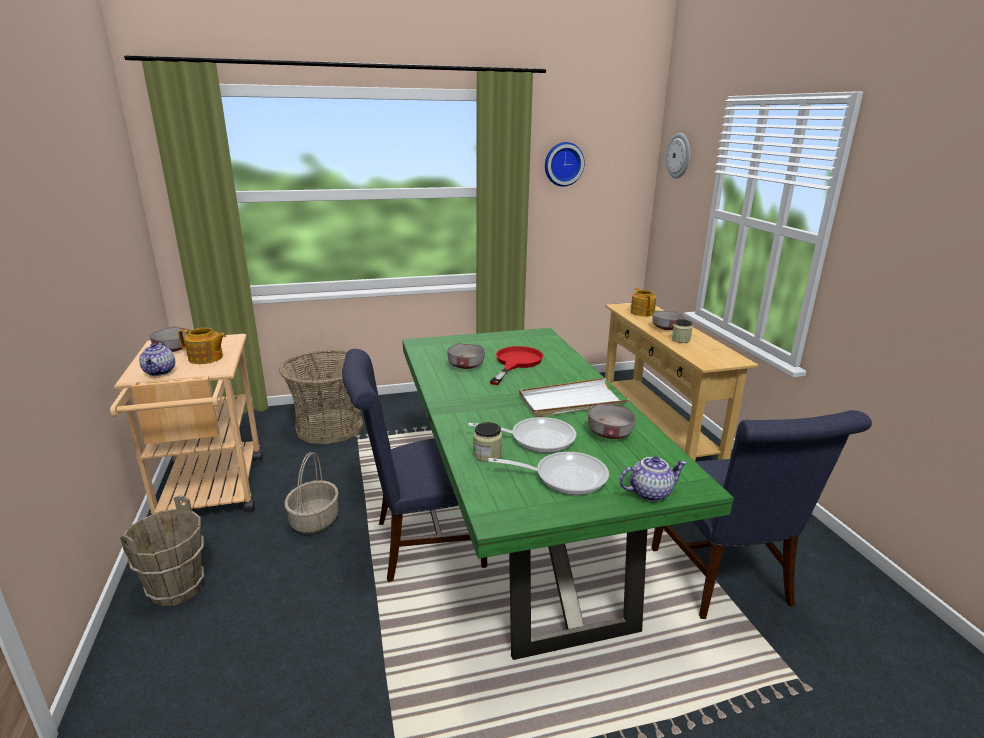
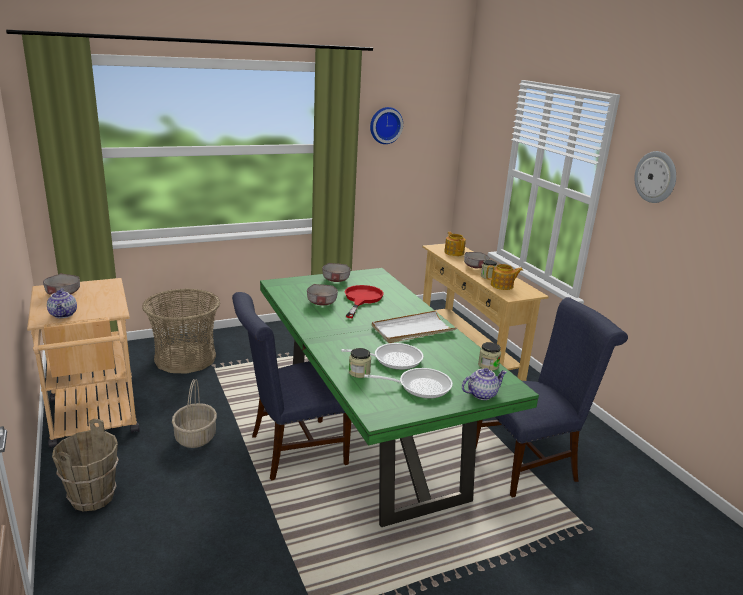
camera: 10 degrees left, 0 degrees up
teapot [178,328,226,364] -> teapot moved to [486,264,523,290]
grey bowl [588,403,636,439] -> grey bowl moved to [322,263,351,282]
blue chair [651,410,872,619] -> blue chair turned 90 degrees counterclockwise [476,297,628,498]
wall clock [666,133,690,179] -> wall clock moved to [634,151,676,203]
none -> jar [478,342,501,371]

